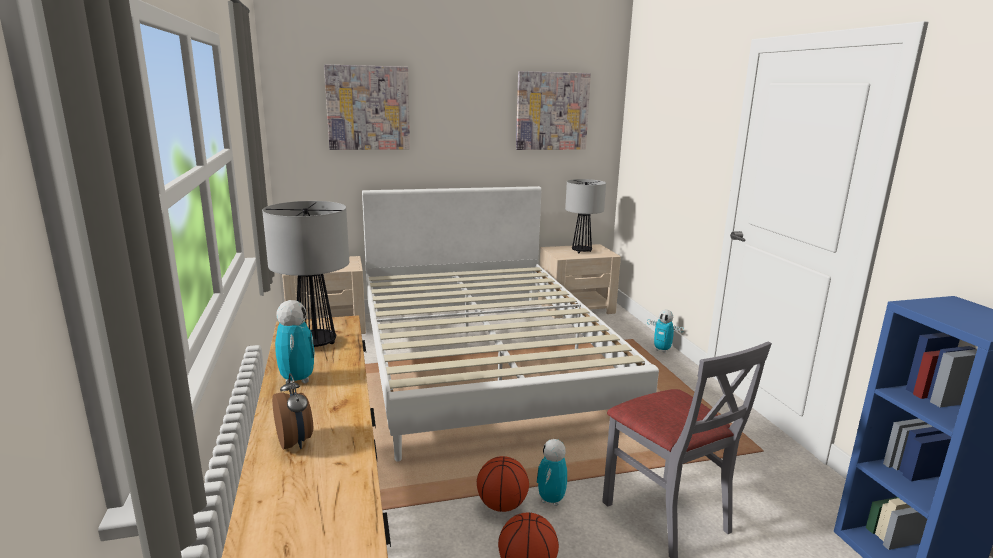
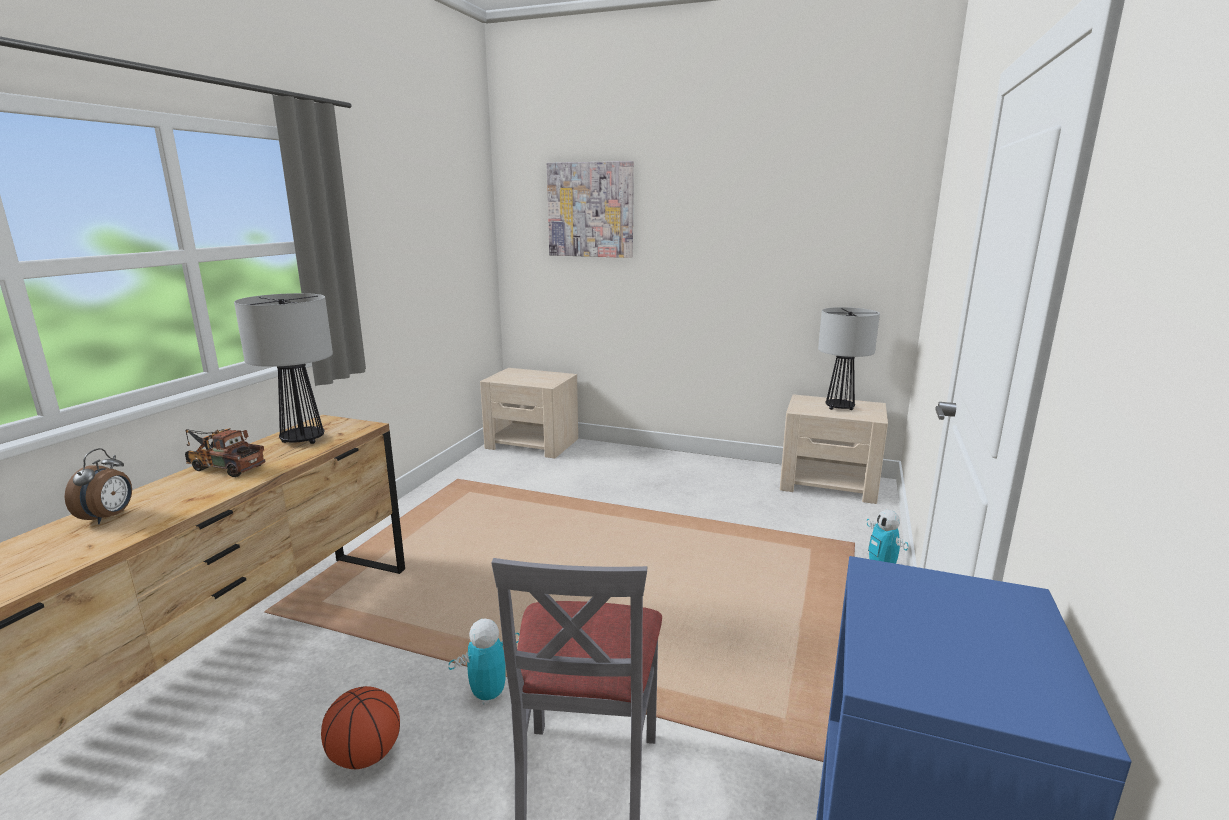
camera: 35 degrees right, 0 degrees up
toy robot [275,300,314,384] -> toy truck [185,428,266,477]
white bed [362,186,659,462] -> none
basketball [477,456,529,512] -> none
picture [516,71,591,150] -> none

